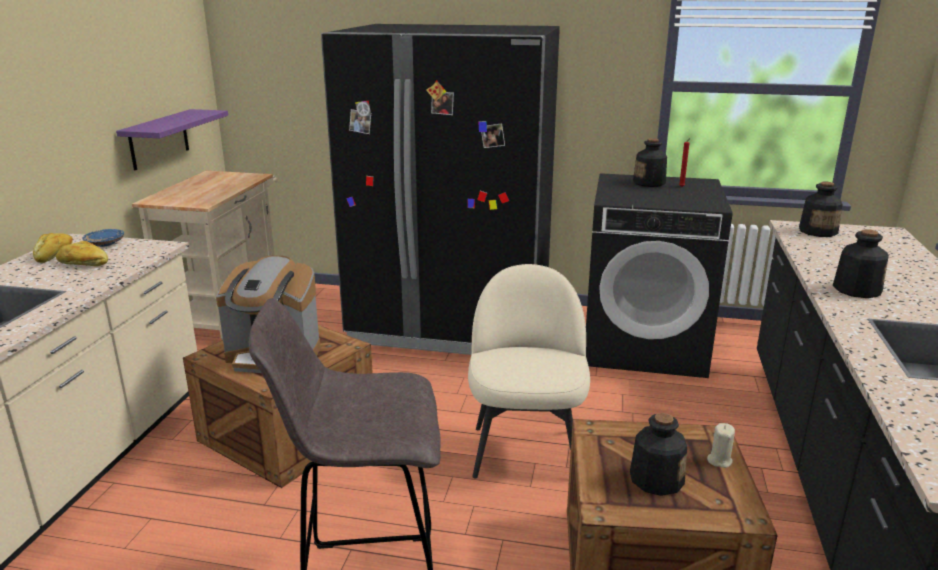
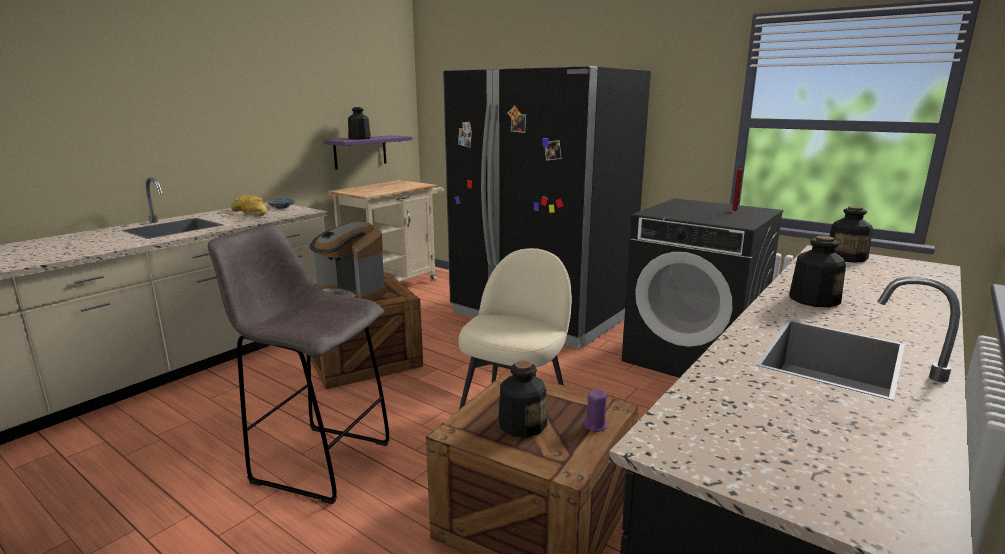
camera: 25 degrees right, 5 degrees down
bottle [633,138,667,187] -> bottle moved to [348,107,371,139]
beige candle [707,423,735,468] -> purple candle [583,389,607,432]

